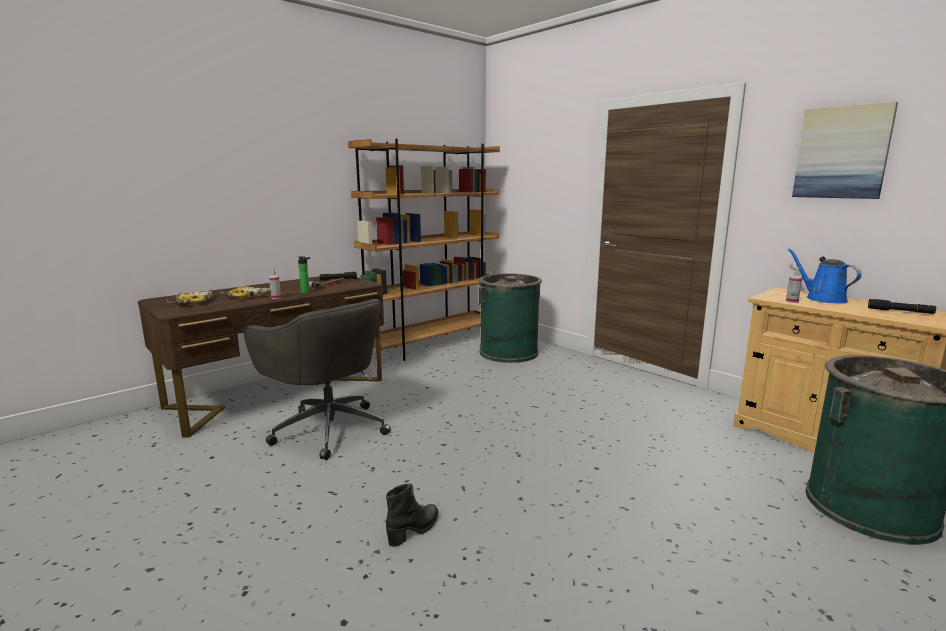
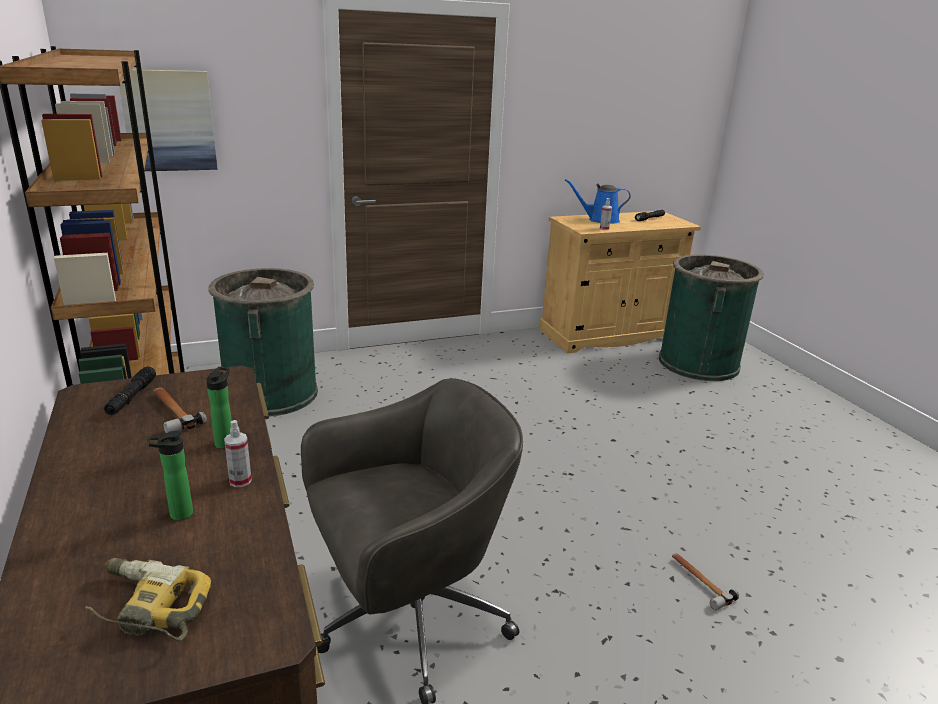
camera: 70 degrees left, 10 degrees up
power drill [221,286,271,298] -> bottle [147,431,193,521]
black boot [386,483,438,547] -> hammer [672,553,739,610]
picture [792,102,898,199] -> picture moved to [119,69,218,171]

